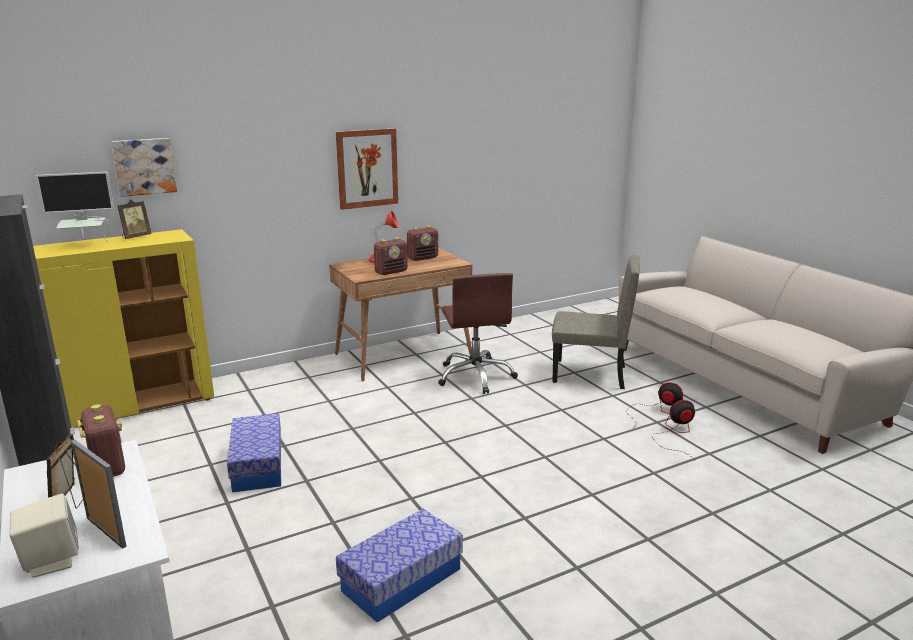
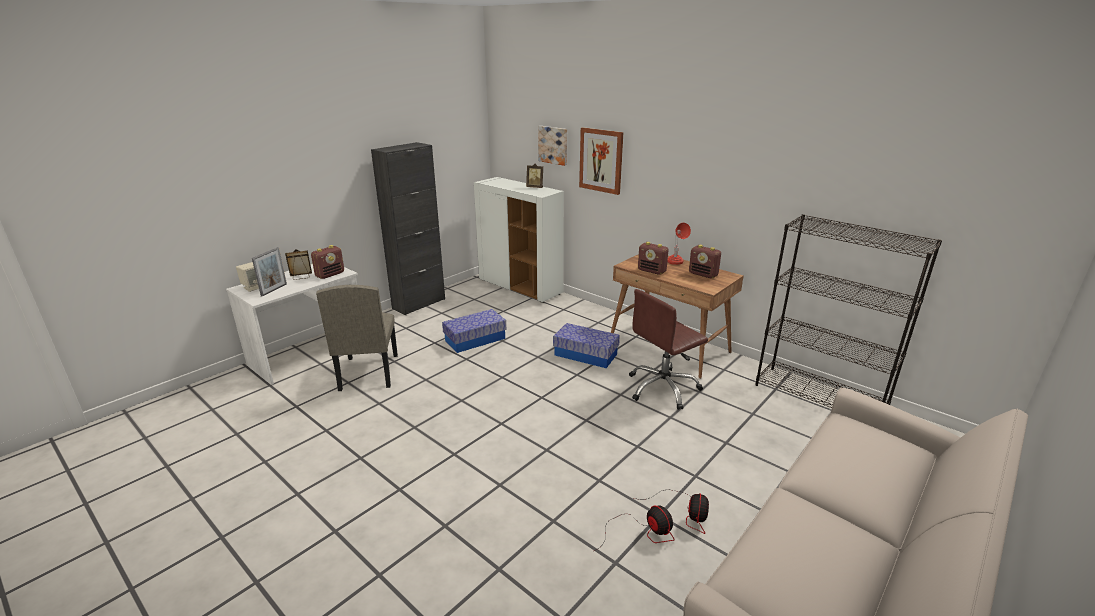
camera: 70 degrees right, 5 degrees up
yellow cabinet [33,229,214,427] -> white cabinet [474,177,564,303]
monitor [35,172,114,242] -> none
picture [336,128,398,210] -> picture moved to [579,127,623,195]
storage box [336,509,463,623] -> storage box moved to [553,323,620,368]
beige chair [552,255,640,389] -> beige chair moved to [316,285,398,391]
none -> black bookcase [756,214,942,408]

